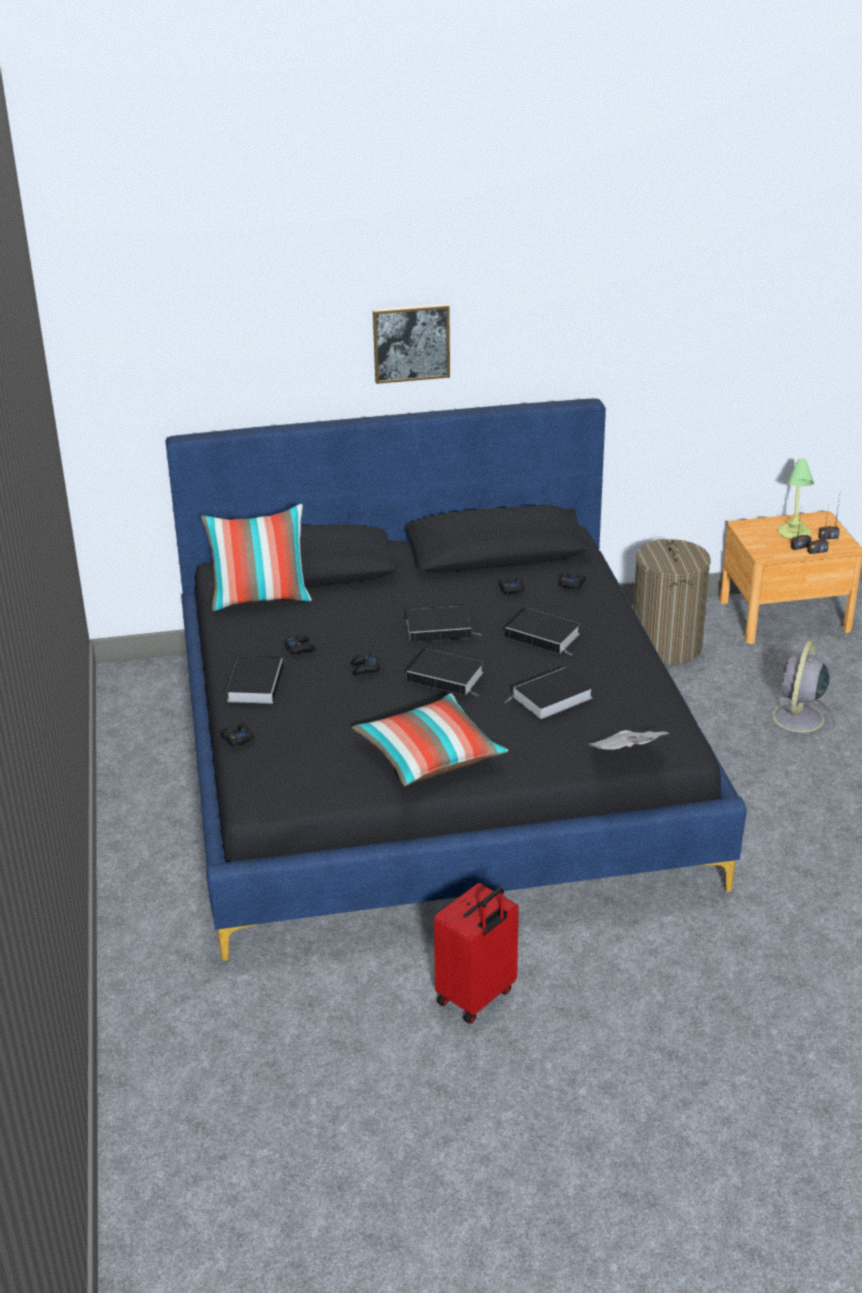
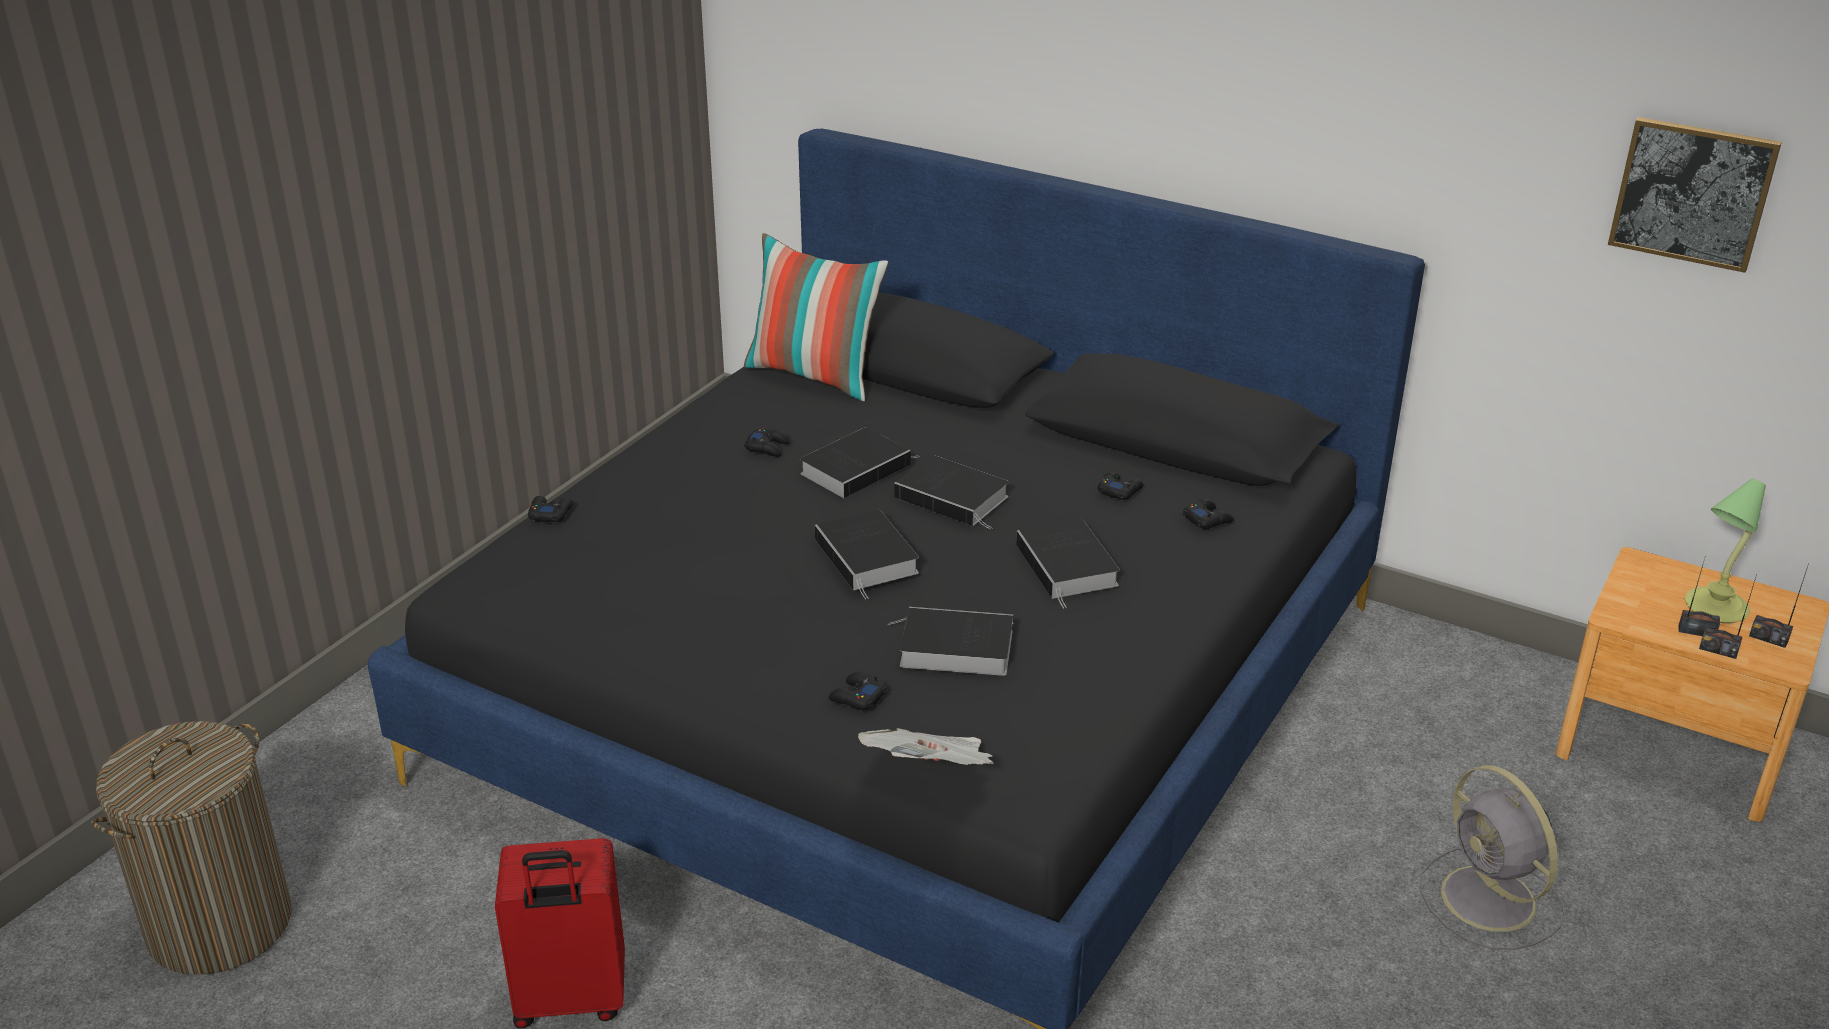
camera: 40 degrees right, 0 degrees up
book [226,657,283,704] -> book moved to [800,428,920,498]
black game controller [351,652,380,675] -> black game controller moved to [829,672,887,710]
pillow [352,693,508,786] -> none
picture [373,304,450,384] -> picture moved to [1608,117,1782,273]
laundry basket [633,539,711,665] -> laundry basket moved to [91,721,292,975]
grey fan [761,640,835,741] -> grey fan turned 90 degrees counterclockwise [1420,765,1565,950]

